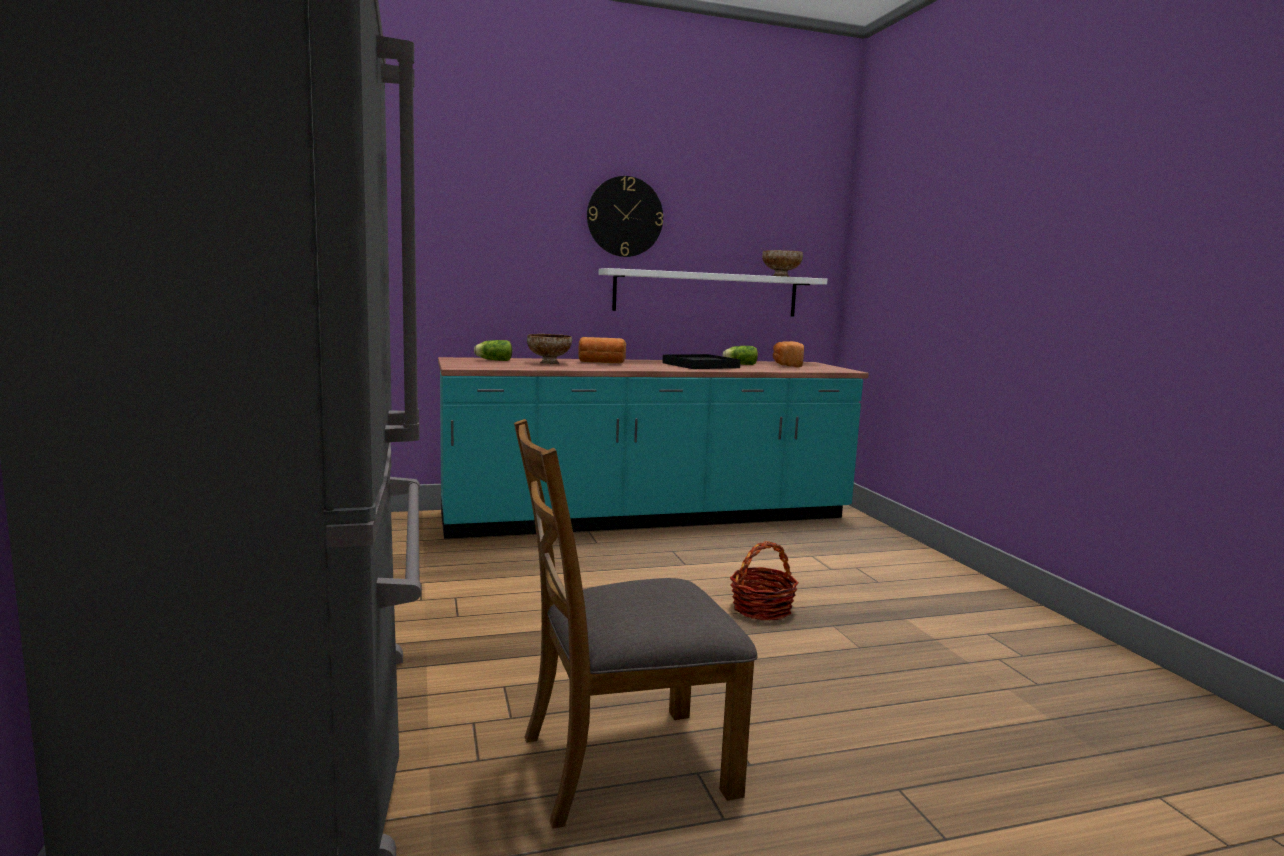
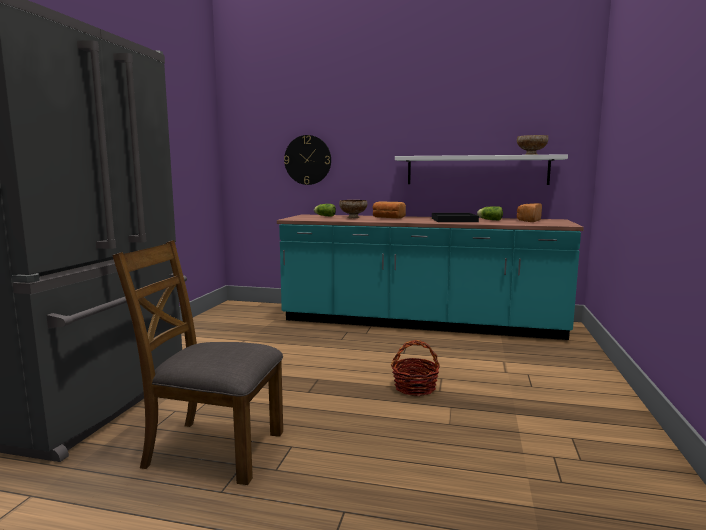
camera: 30 degrees right, 0 degrees up
wall clock [587,176,663,257] -> wall clock moved to [284,135,331,185]

